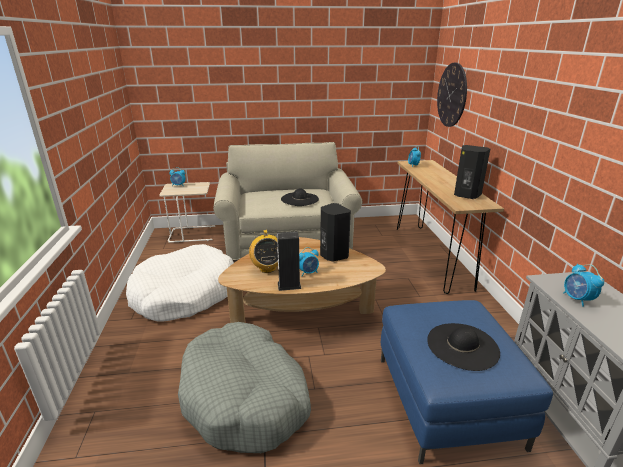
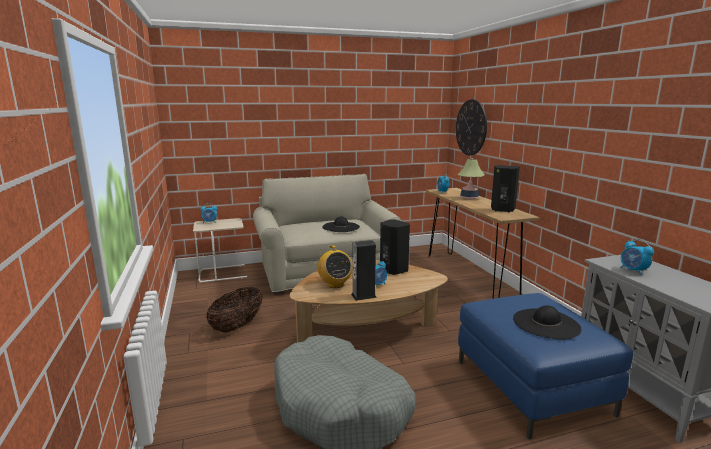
camera: 10 degrees left, 10 degrees down
white dog bed [126,244,234,322] -> basket [206,287,263,333]
none -> table lamp [457,158,485,200]

